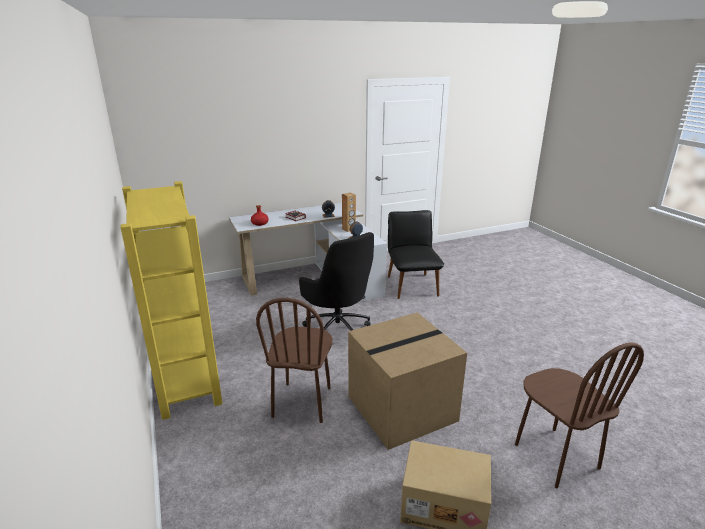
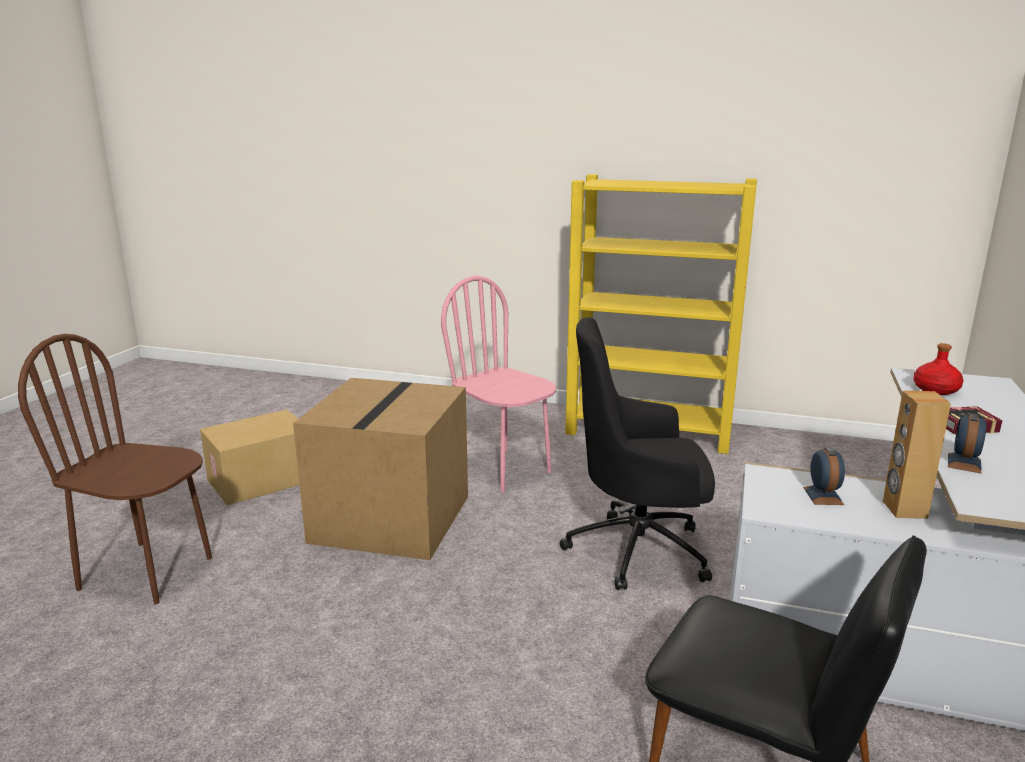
camera: 130 degrees right, 5 degrees down
brown chair [256,298,333,423] -> pink chair [441,276,556,493]

